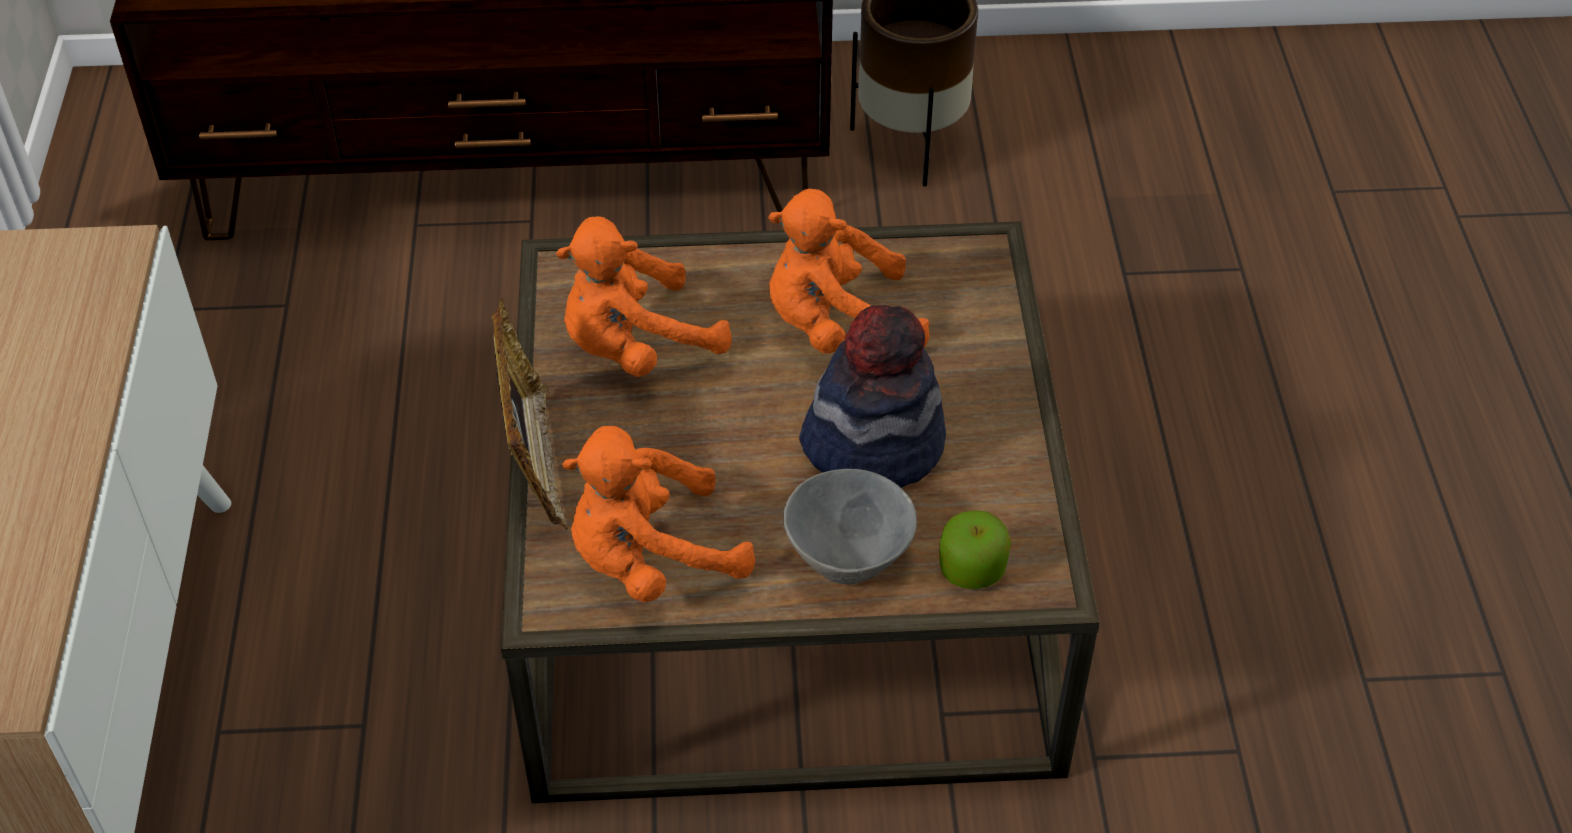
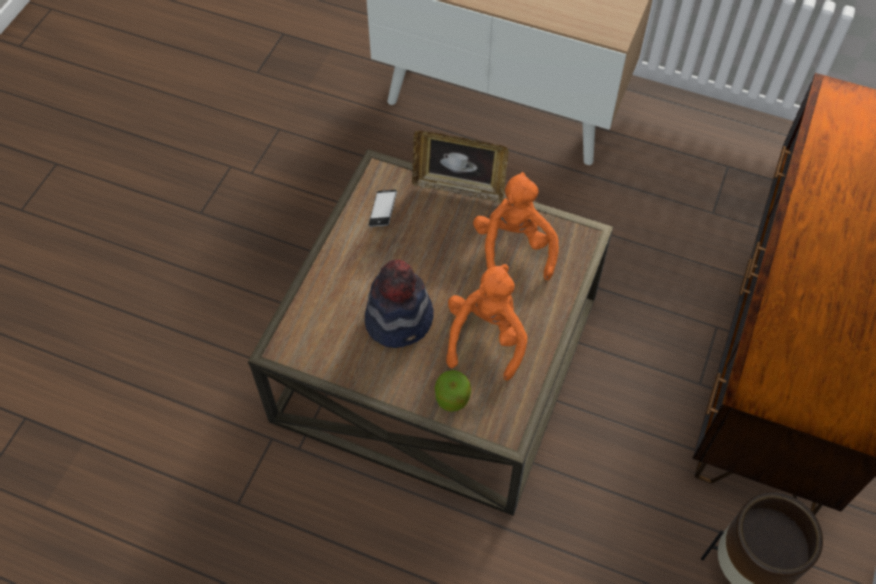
camera: 115 degrees right, 10 degrees up
orange plush toy [562,426,755,603] -> phone [368,190,397,227]
grey bowl [783,469,917,584] -> none
apple [939,510,1011,589] -> apple moved to [435,370,471,412]

